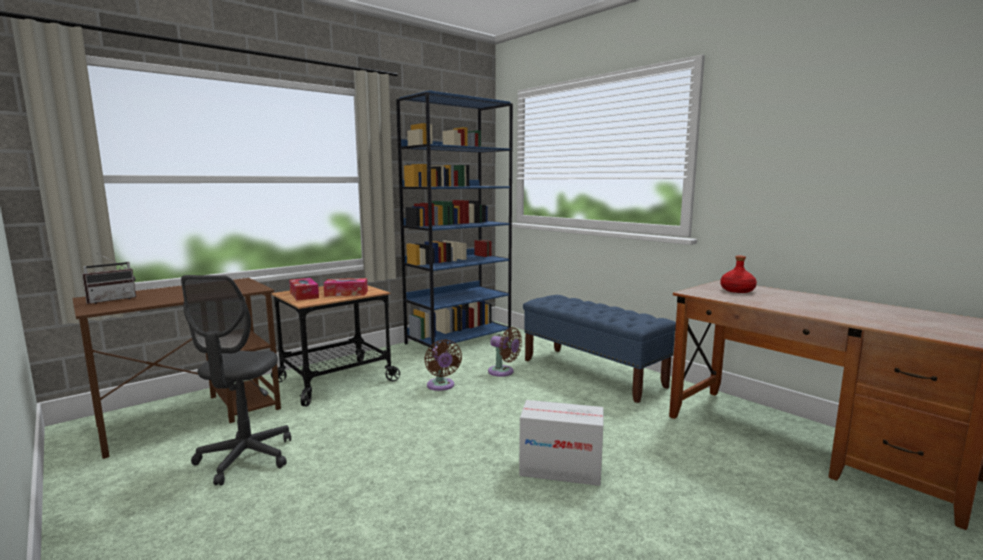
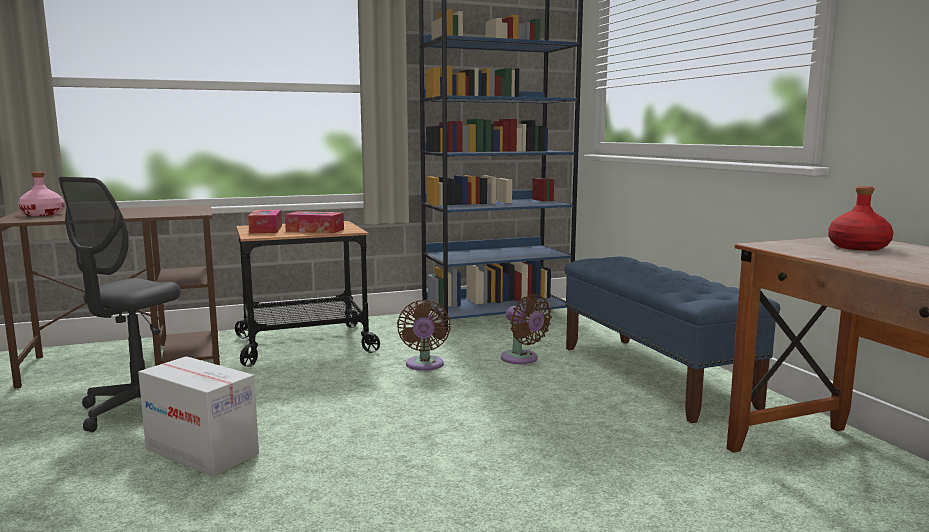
camera: 20 degrees right, 0 degrees up
radio [82,253,136,304] -> pink bottle [18,172,65,216]
cardboard box [519,400,603,486] -> cardboard box moved to [138,356,259,477]

